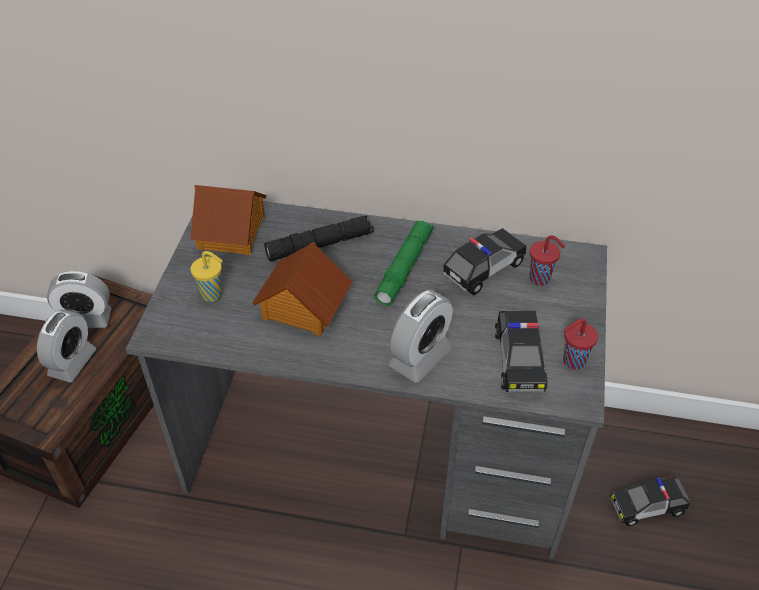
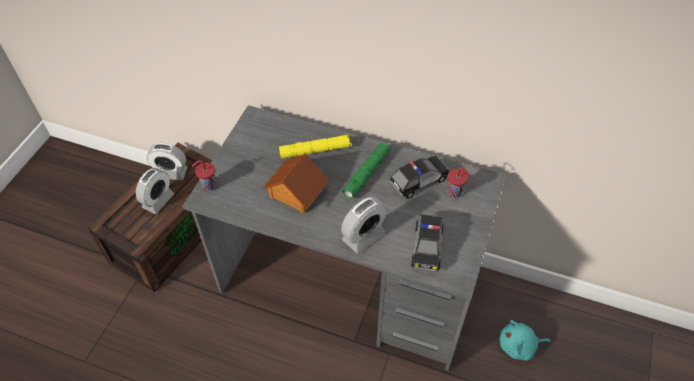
camera: 10 degrees right, 5 degrees up
toy house [190,185,266,255] -> none
yellow cup [191,251,223,302] -> none
black flashlight [264,215,374,262] -> yellow flashlight [279,135,352,159]
red cup [563,319,598,370] -> red cup moved to [191,160,216,191]
toy car [610,477,691,526] -> turquoise plush toy [500,320,551,361]

